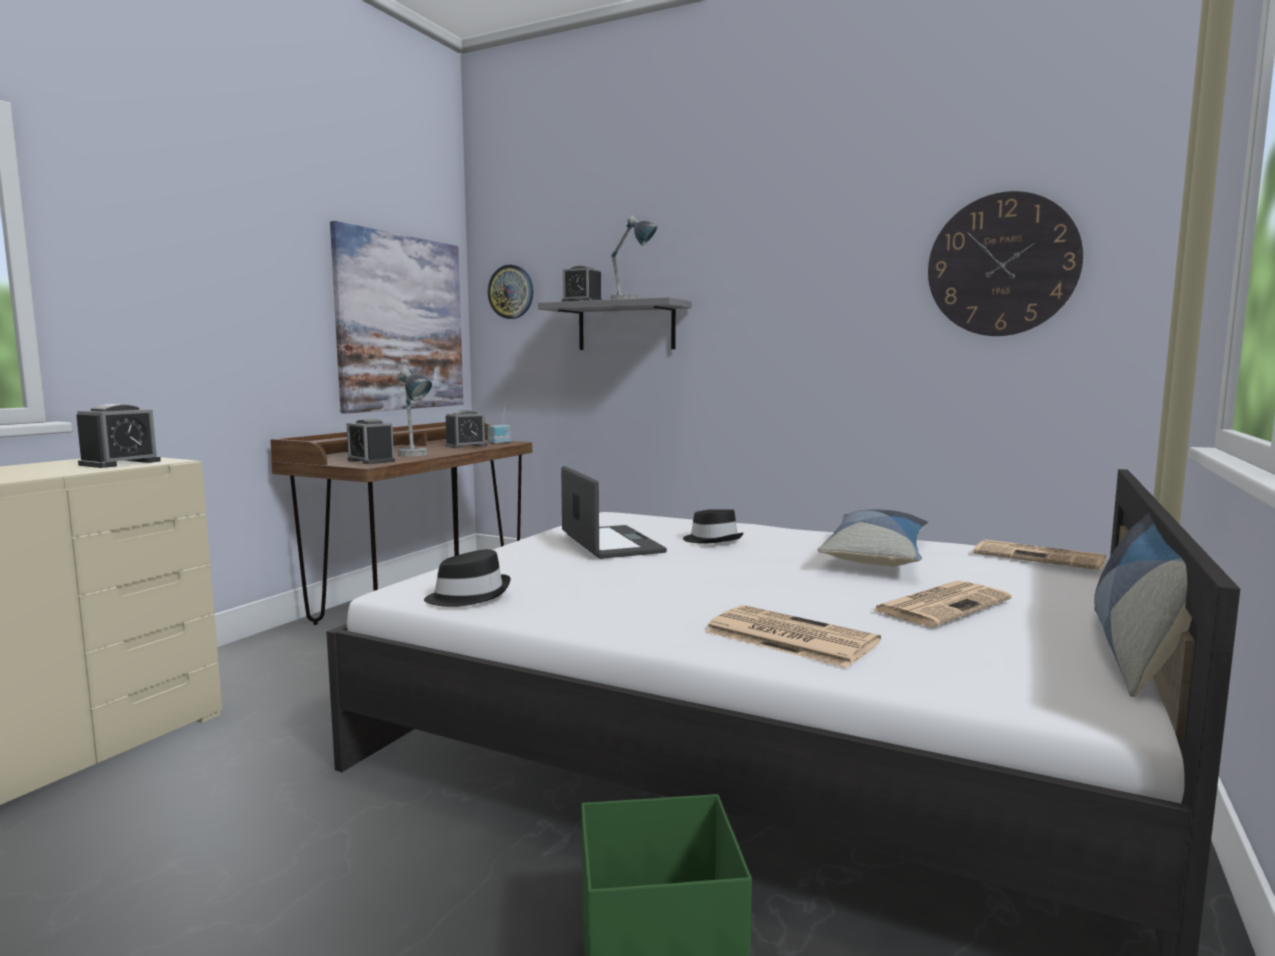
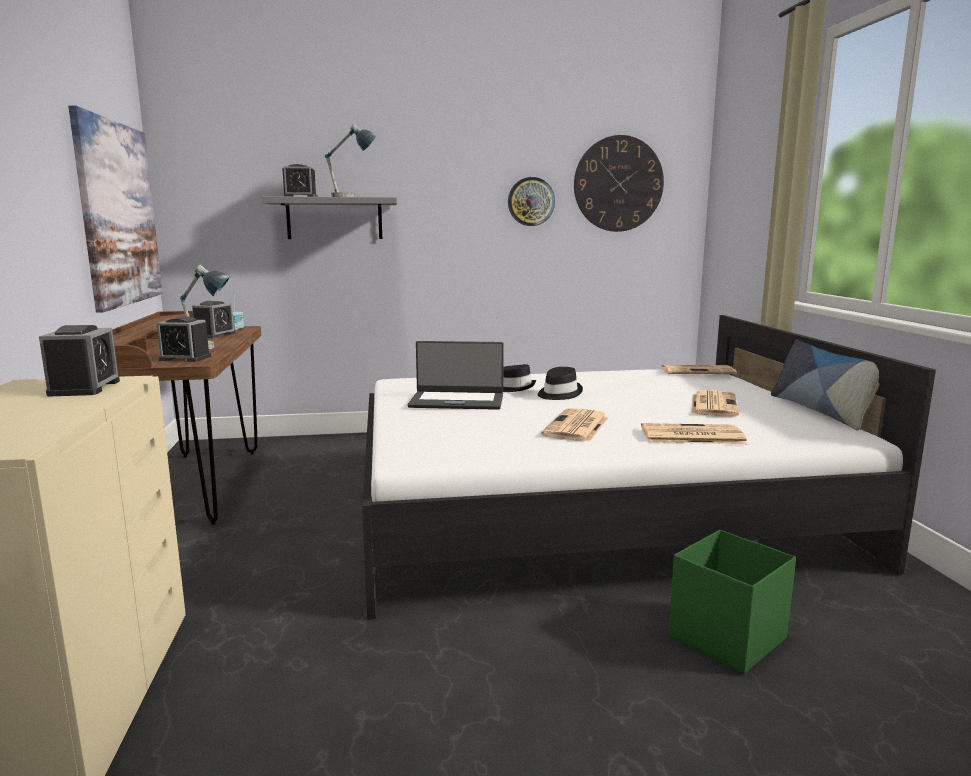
camera: 35 degrees left, 5 degrees up
black hat [424,549,510,607] -> black hat moved to [538,367,583,400]
wall clock [488,265,534,319] -> wall clock moved to [508,177,555,226]
laptop [561,466,667,559] -> laptop turned 150 degrees clockwise [408,341,504,410]
pillow [818,509,928,567] -> none
none -> newspaper [541,408,609,442]

